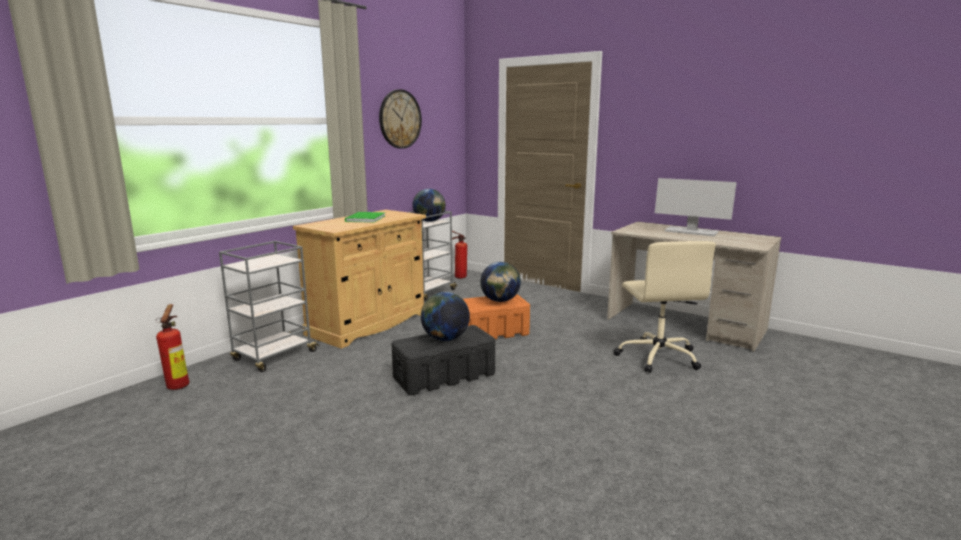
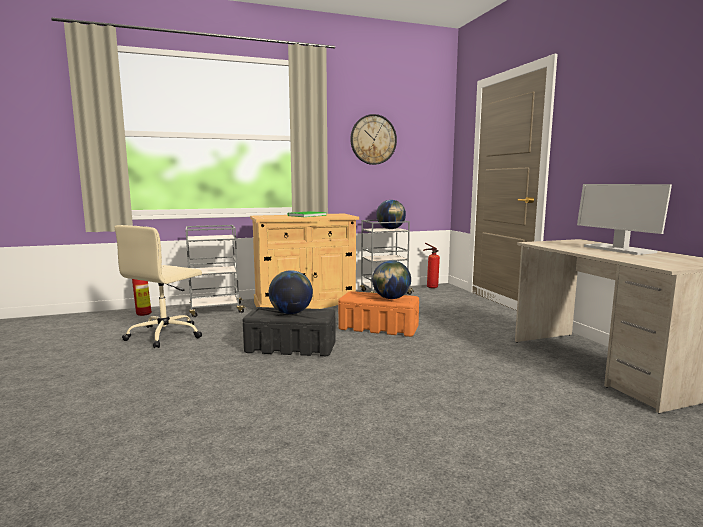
camera: 35 degrees right, 5 degrees down
beige office chair [613,241,716,373] -> beige office chair moved to [114,225,202,348]

